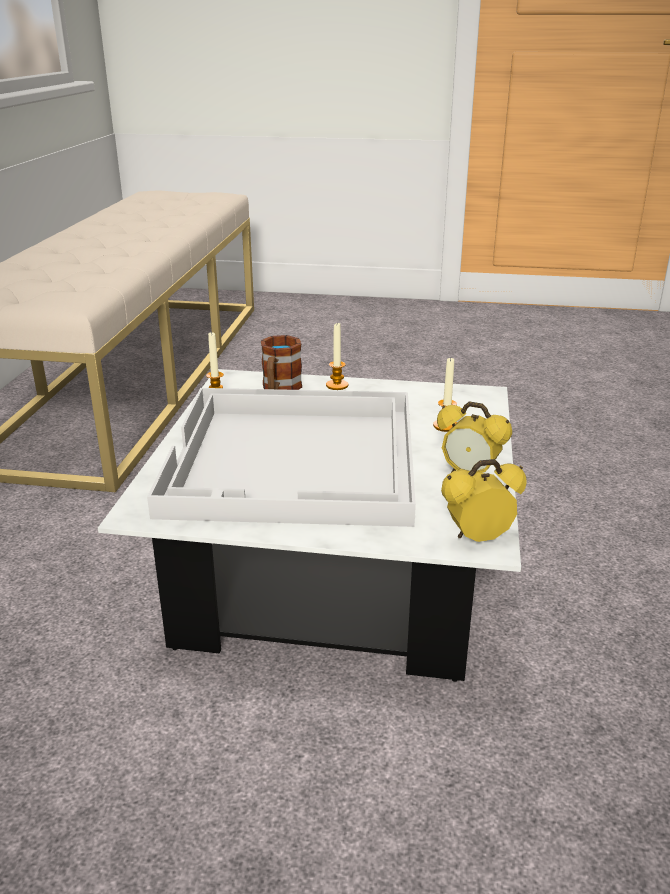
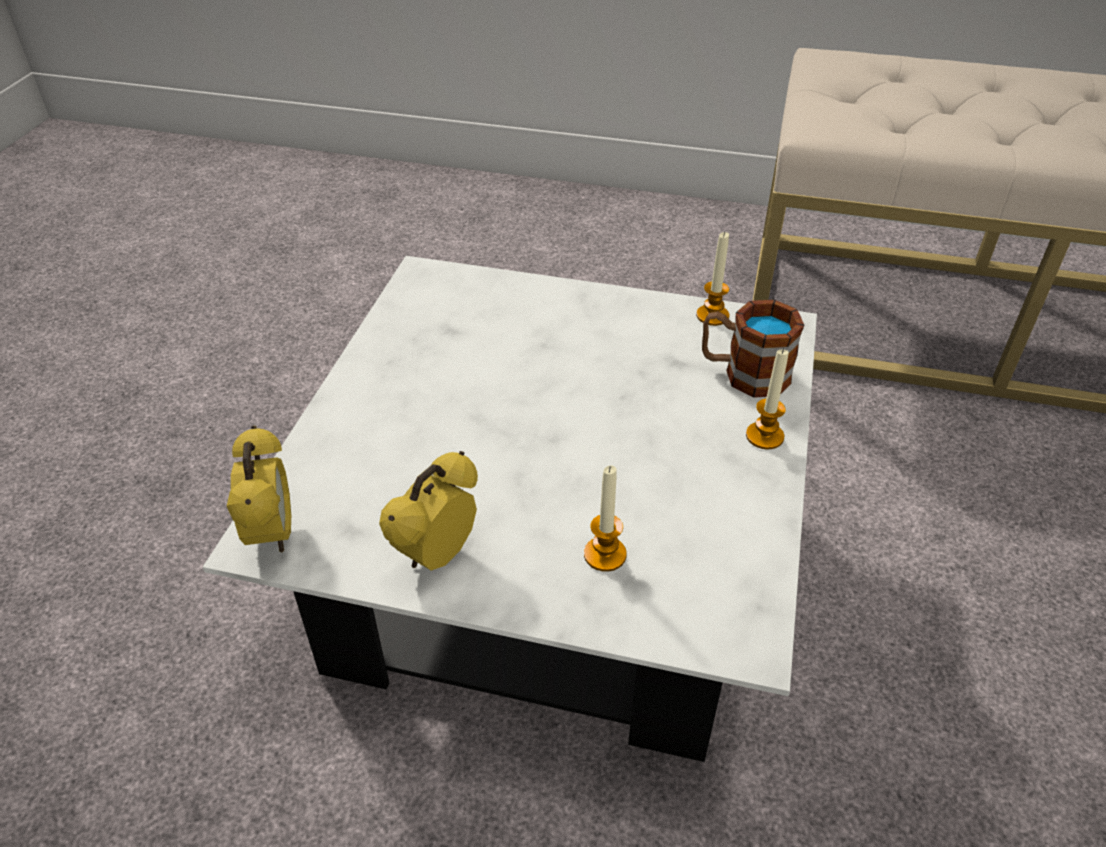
camera: 95 degrees right, 15 degrees up
white tray [147,388,416,527] -> none

